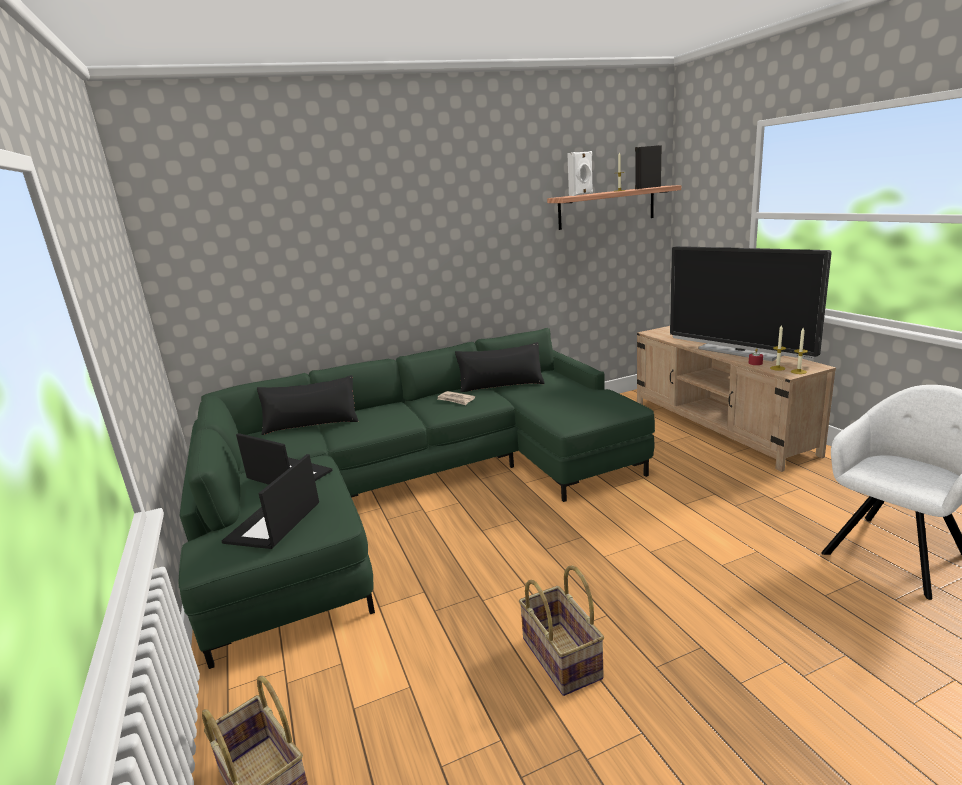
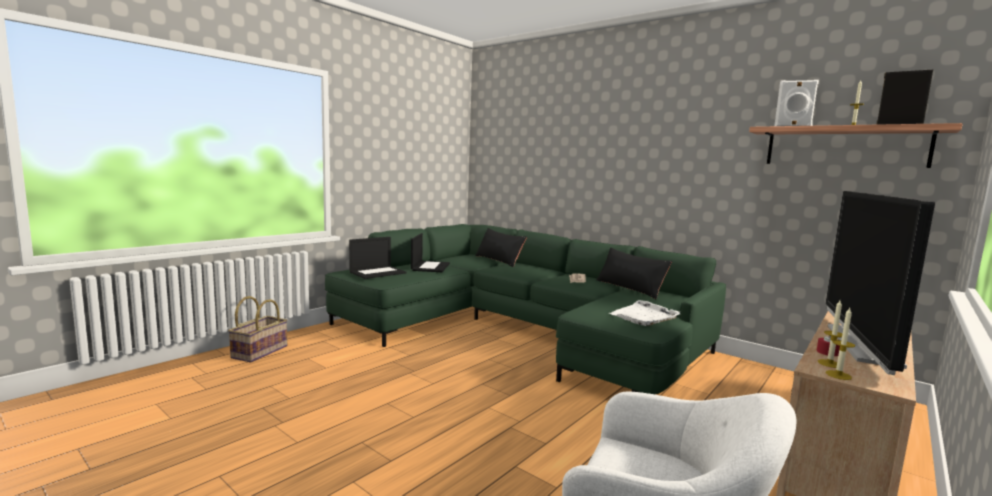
camera: 60 degrees right, 10 degrees down
laptop [222,454,319,549] -> laptop turned 150 degrees clockwise [349,237,406,279]
basket [519,565,604,696] -> none
none -> white tray [609,300,680,326]

